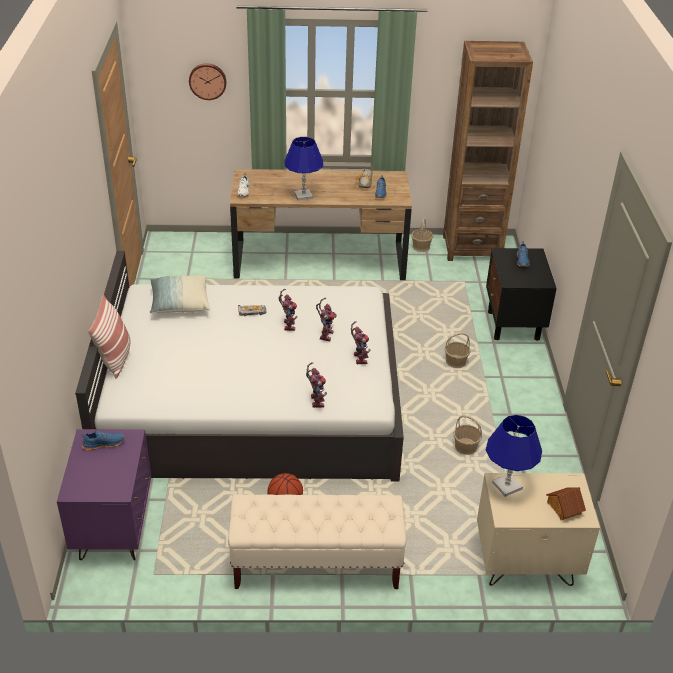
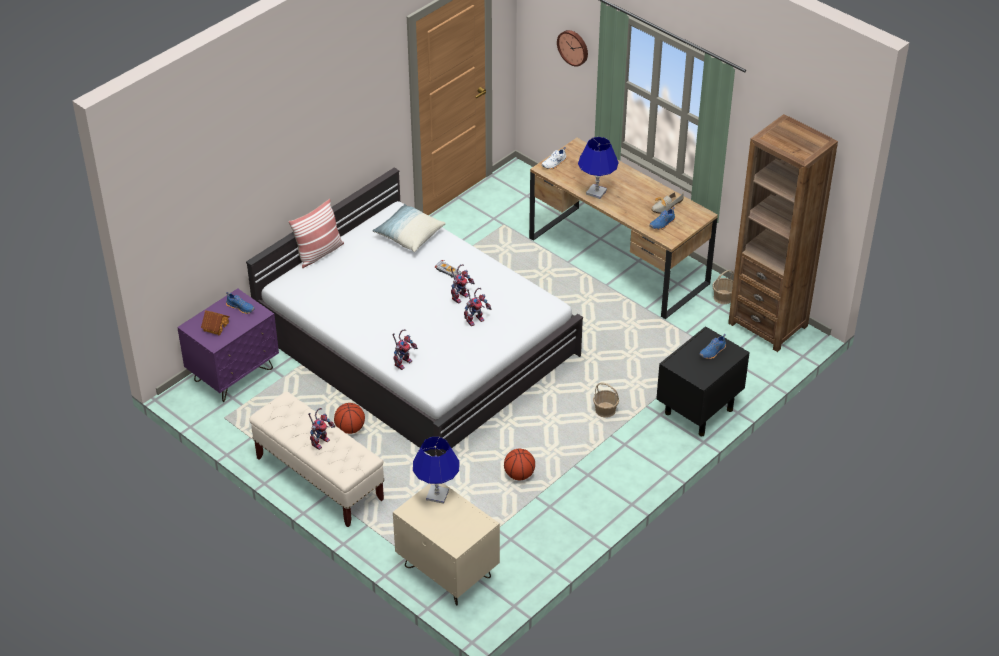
camera: 45 degrees right, 5 degrees up
toy robot [351,321,371,364] -> toy robot moved to [308,408,335,450]
basket [453,415,482,455] -> basketball [504,449,535,480]
toy house [546,487,586,520] -> toy house moved to [201,310,230,335]

